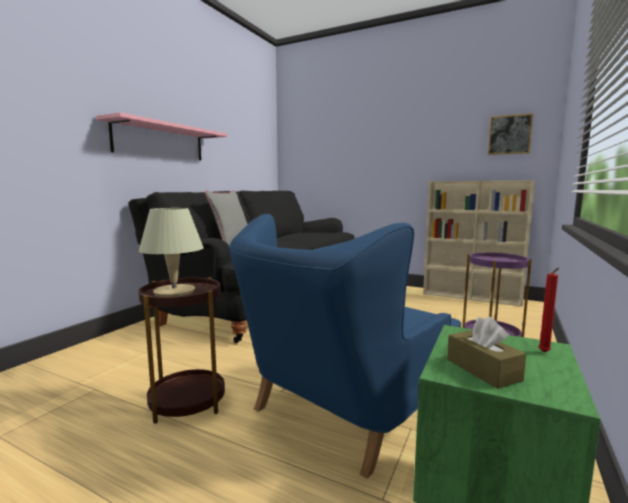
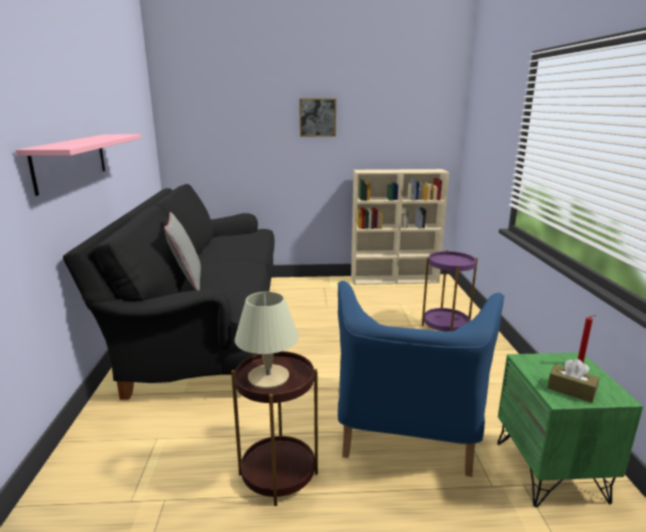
camera: 30 degrees left, 10 degrees up
picture [488,113,533,155] -> picture moved to [299,98,336,137]

